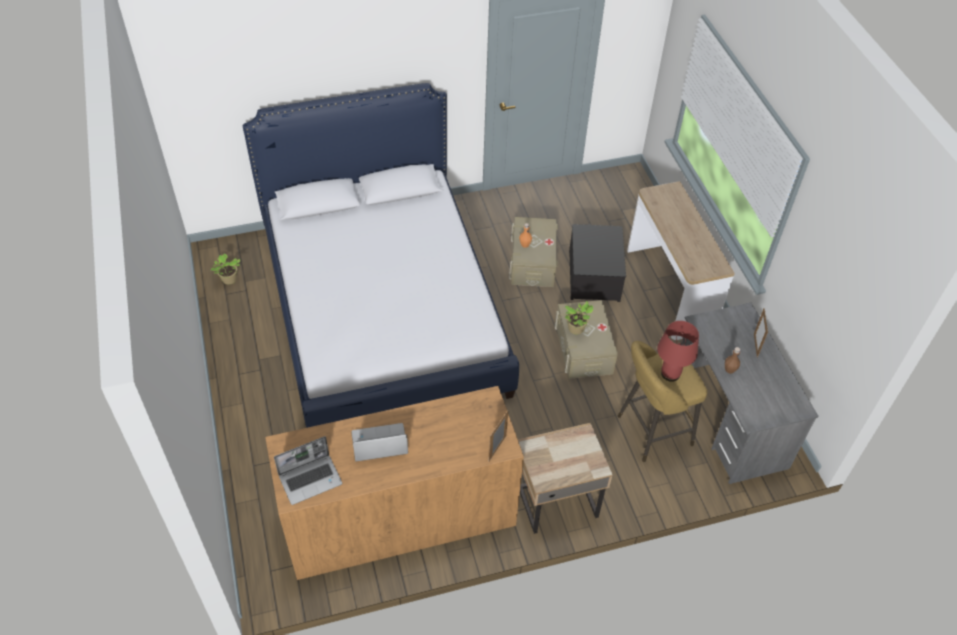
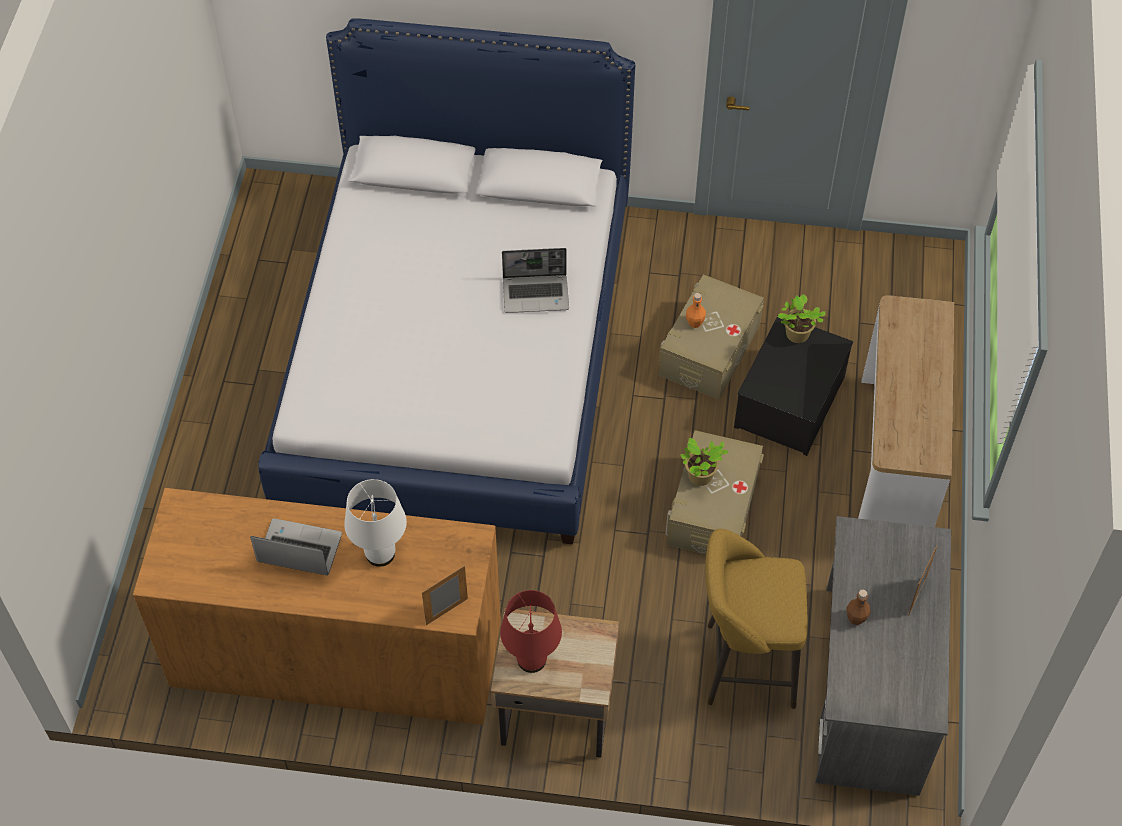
camera: 25 degrees right, 5 degrees up
potted plant [211,254,240,284] -> potted plant moved to [778,294,826,343]
laptop [274,436,342,505] -> laptop moved to [502,248,569,313]
red table lamp [657,321,699,382] -> red table lamp moved to [500,590,562,673]
none -> white table lamp [344,479,407,567]

